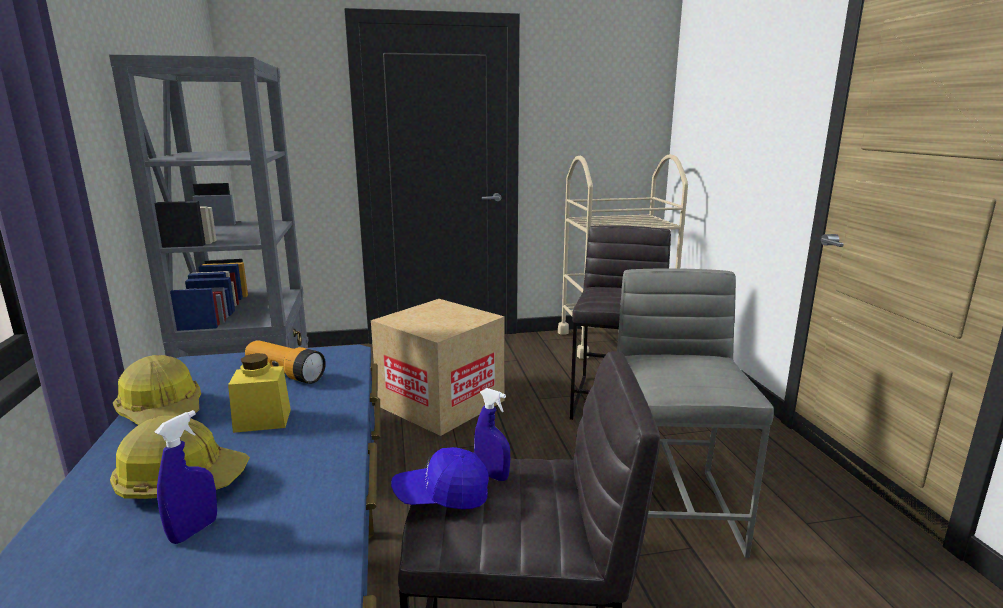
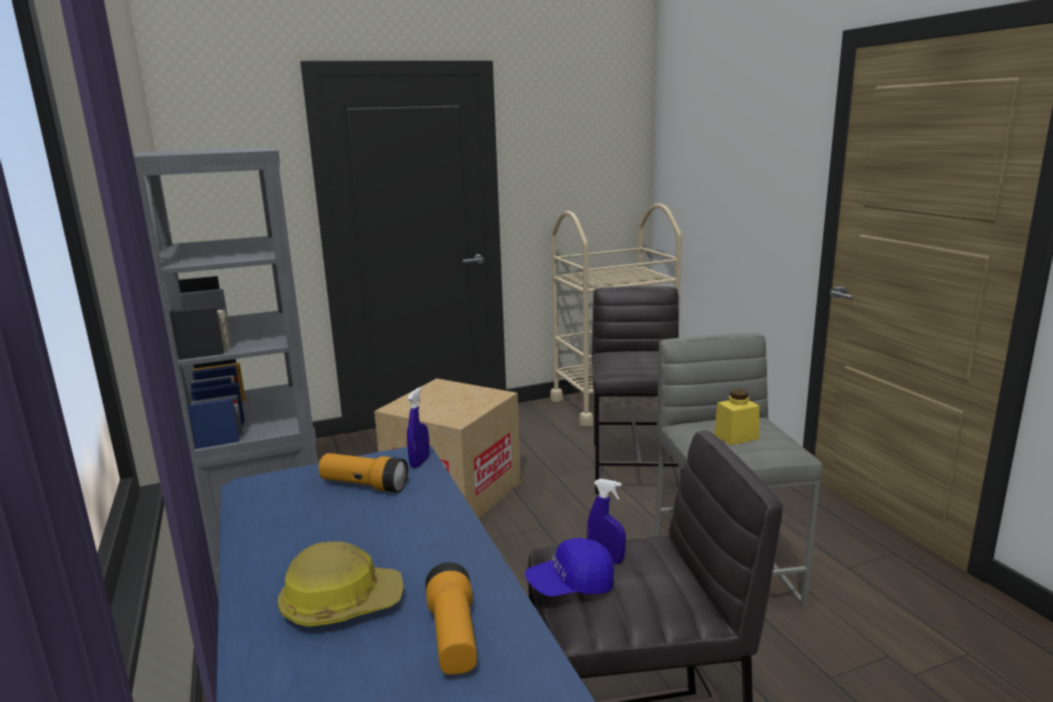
camera: 10 degrees left, 0 degrees up
hard hat [113,355,201,425] -> none
blue spray bottle [155,410,217,544] -> blue spray bottle moved to [407,387,430,468]
yellow jar [228,353,291,433] -> yellow jar moved to [714,389,760,445]
none -> flashlight [425,562,477,675]

